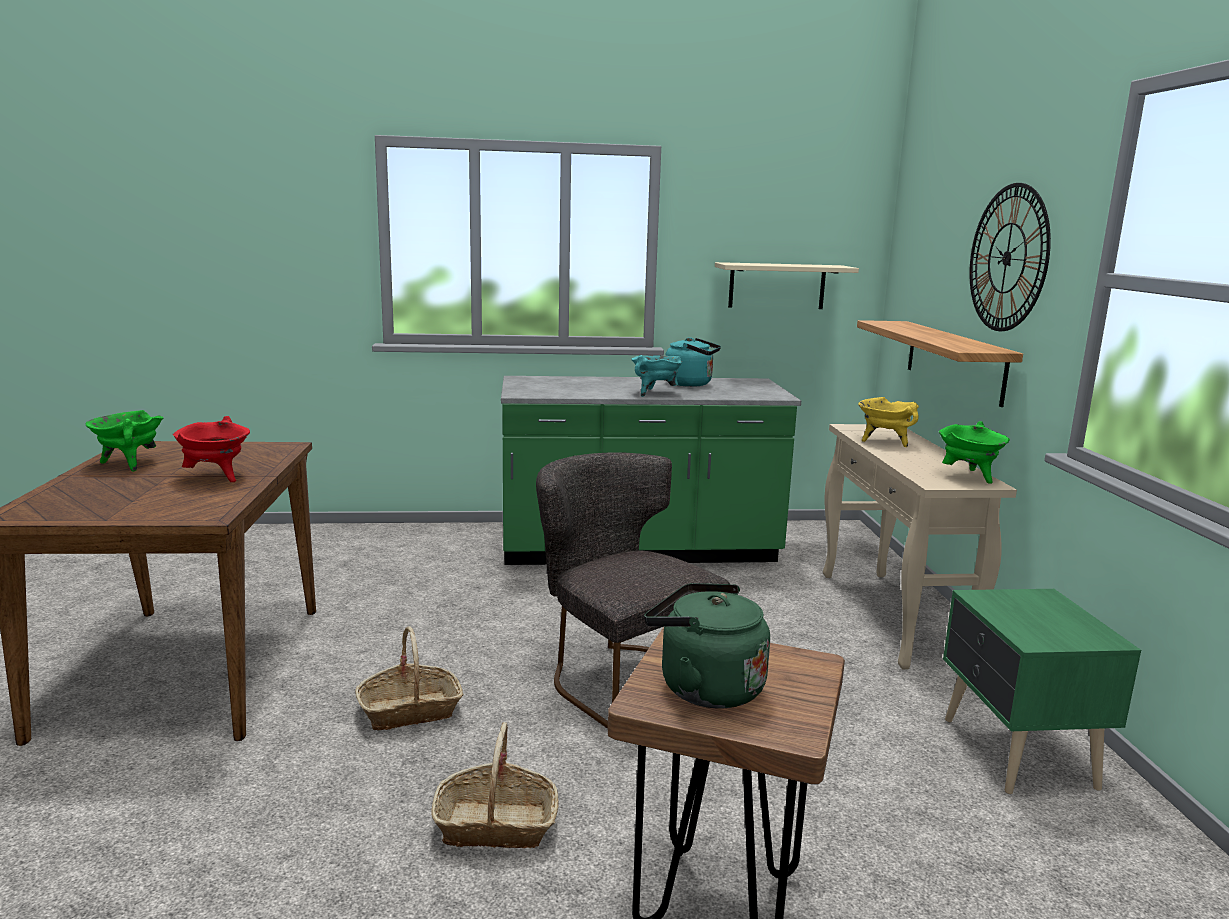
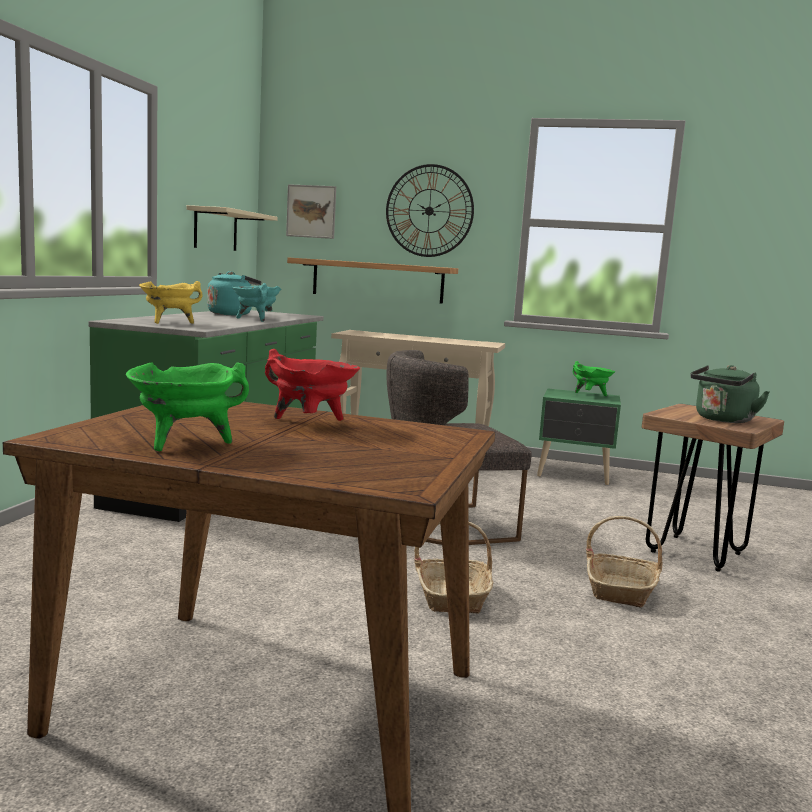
camera: 70 degrees left, 5 degrees down
yellow cooking pot [858,397,919,447] -> yellow cooking pot moved to [139,281,203,324]
green cooking pot [939,421,1010,484] -> green cooking pot moved to [572,361,615,396]
none -> picture [286,184,336,239]

